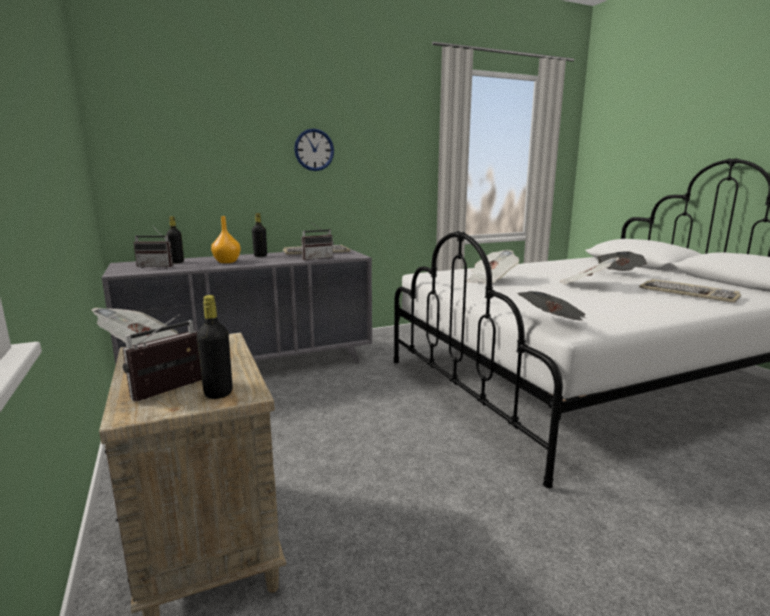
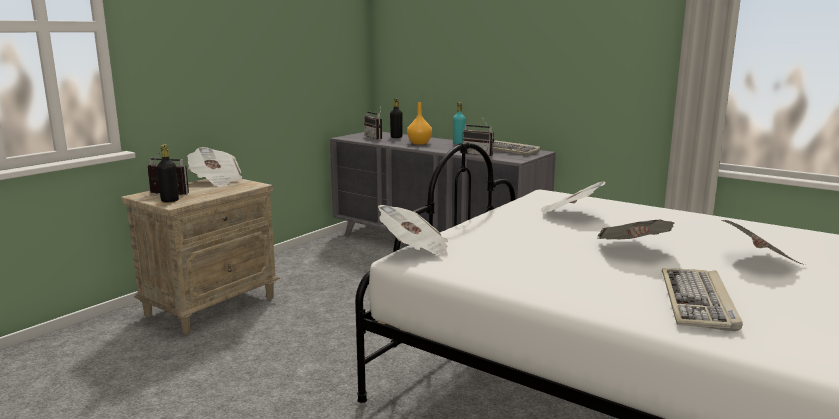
camera: 60 degrees right, 0 degrees up
black bottle [252,213,267,257] -> turquoise bottle [453,103,466,145]
wall clock [294,128,334,171] -> none

